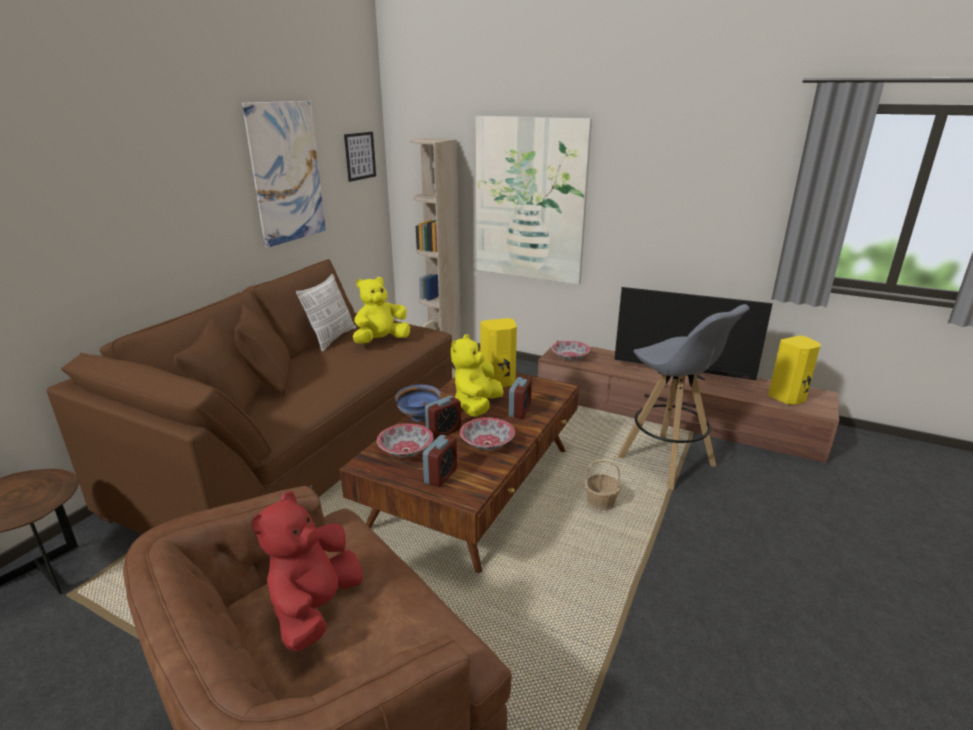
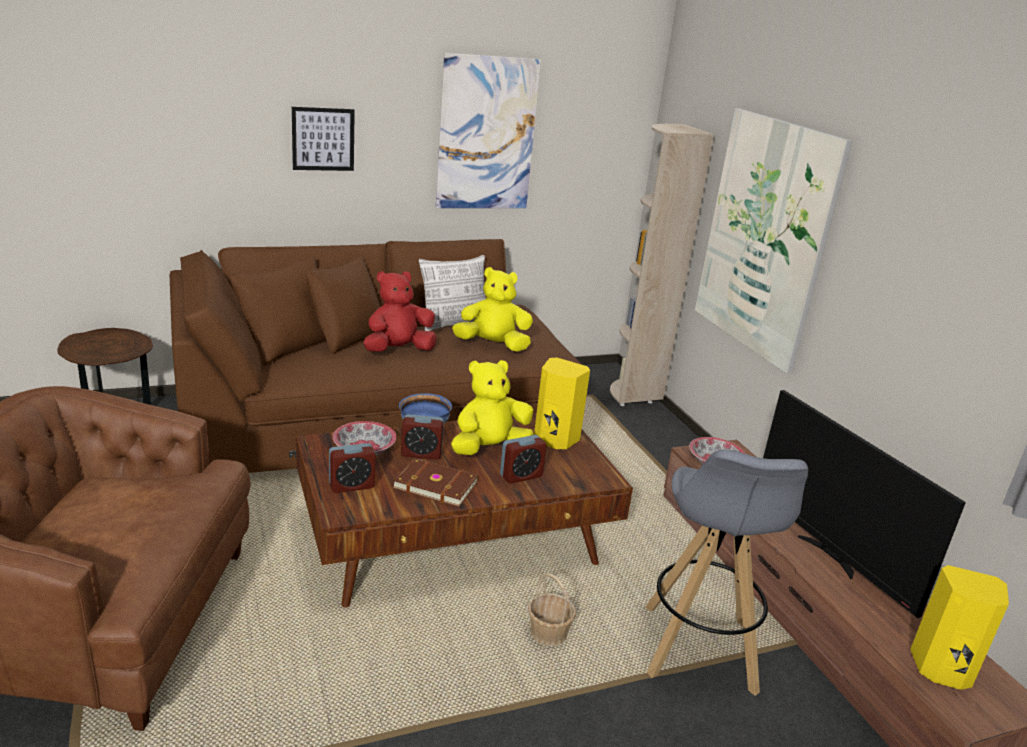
camera: 40 degrees right, 0 degrees up
red plush toy [251,491,363,651] -> red plush toy moved to [363,271,437,352]
picture [344,132,376,182] -> picture moved to [292,107,355,171]
bowl [460,418,515,450] -> brown book [393,458,479,507]

